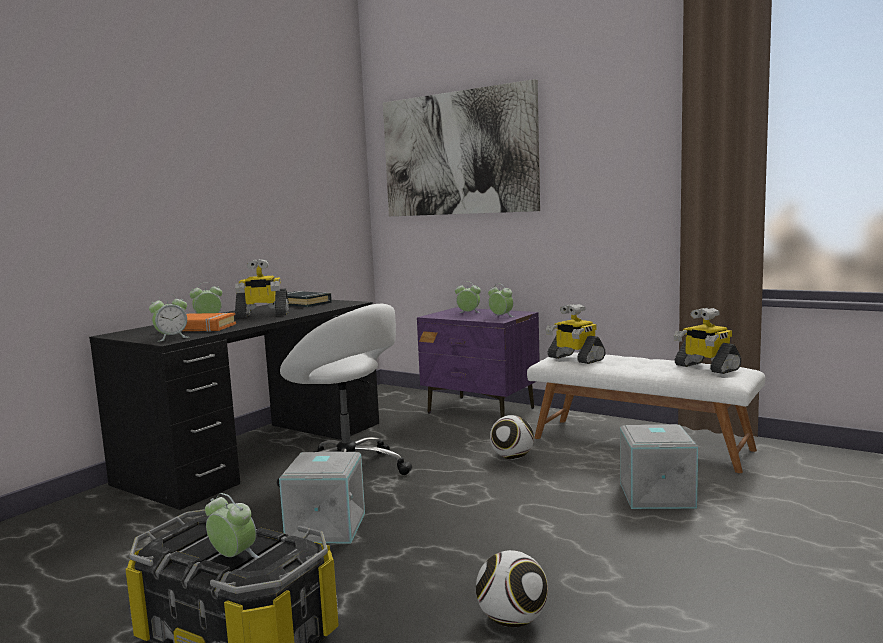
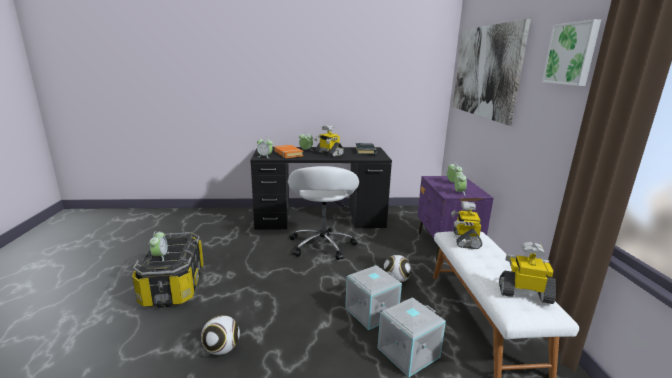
camera: 50 degrees right, 10 degrees up
grey storage box [279,451,365,543] -> grey storage box moved to [345,265,402,330]
toy robot [674,308,741,374] -> toy robot turned 90 degrees clockwise [499,242,556,304]
none -> picture [542,19,601,86]

